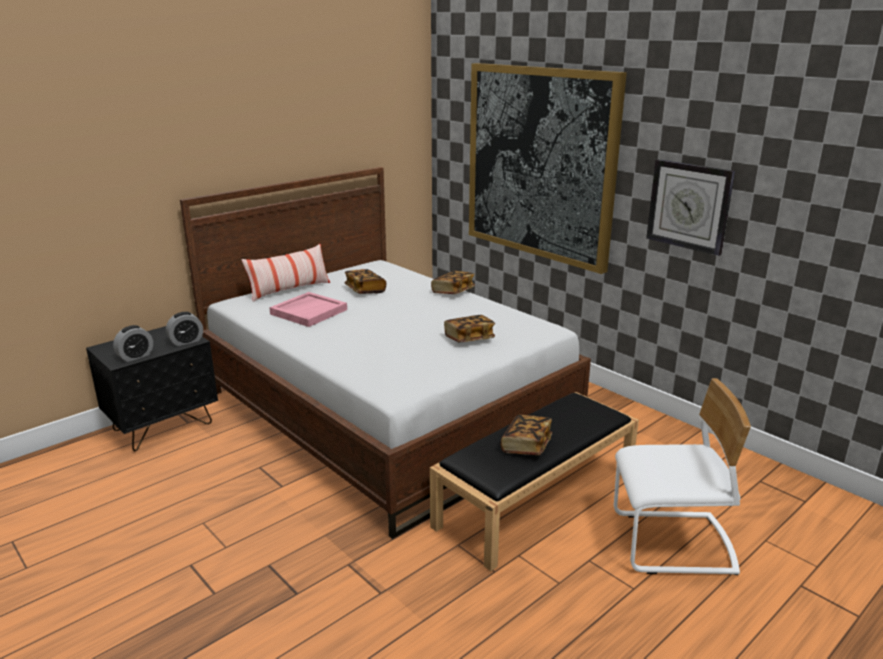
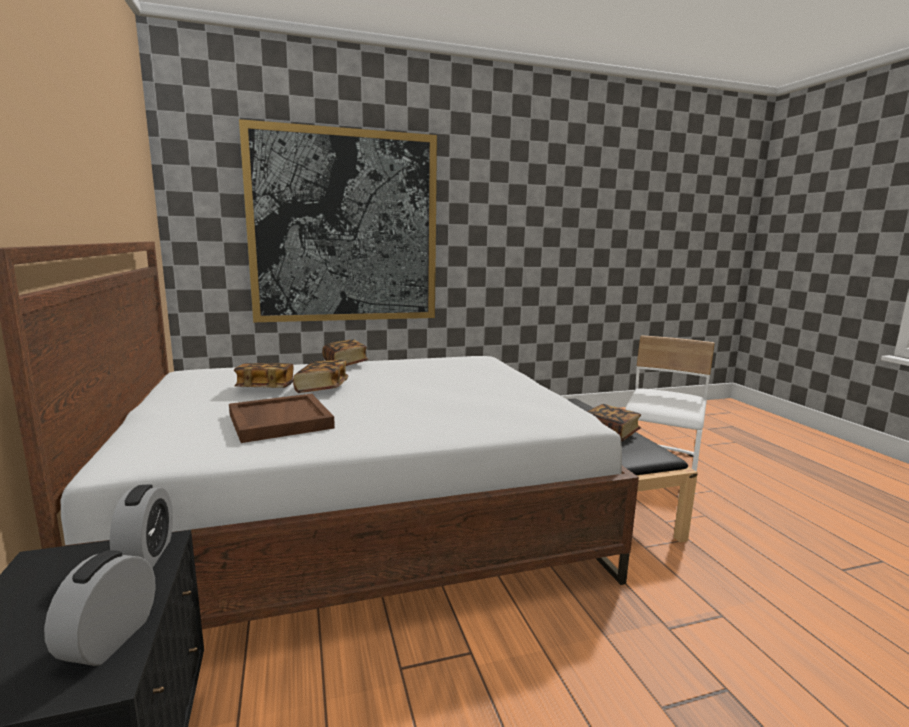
camera: 65 degrees left, 10 degrees down
alarm clock [113,325,153,362] -> alarm clock turned 150 degrees counterclockwise [44,550,155,666]
pillow [241,244,330,302] -> none
pink tray [269,292,347,327] -> brown tray [229,394,335,443]
book [444,315,495,342] -> book moved to [293,360,348,393]
wall clock [646,159,735,256] -> none

